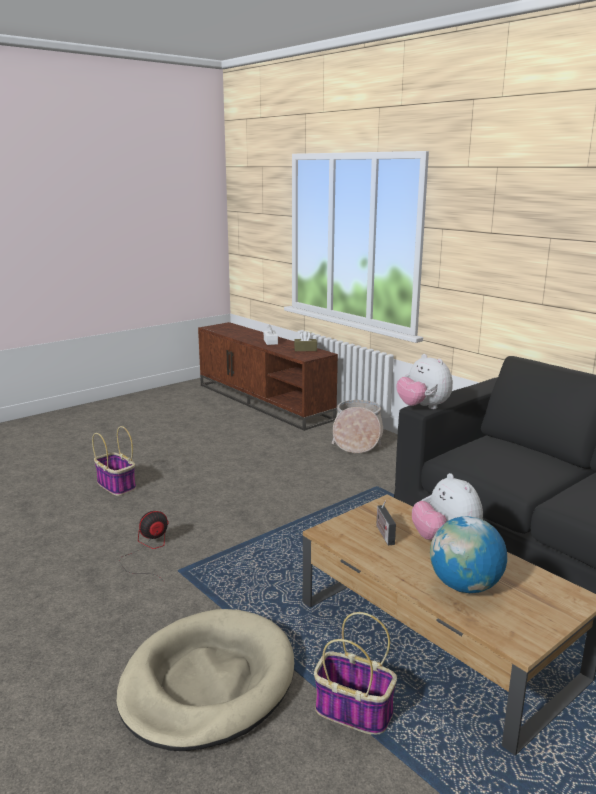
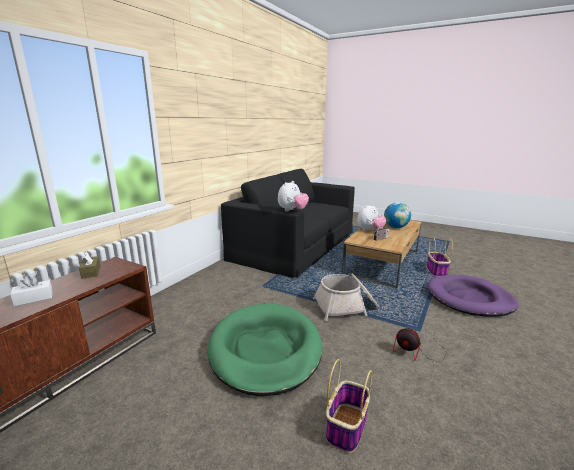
camera: 110 degrees left, 0 degrees up
beige dog bed [116,609,294,751] -> purple dog bed [428,275,519,317]
basket [332,400,383,454] -> basket moved to [313,273,379,321]
none -> green dog bed [207,304,322,396]

